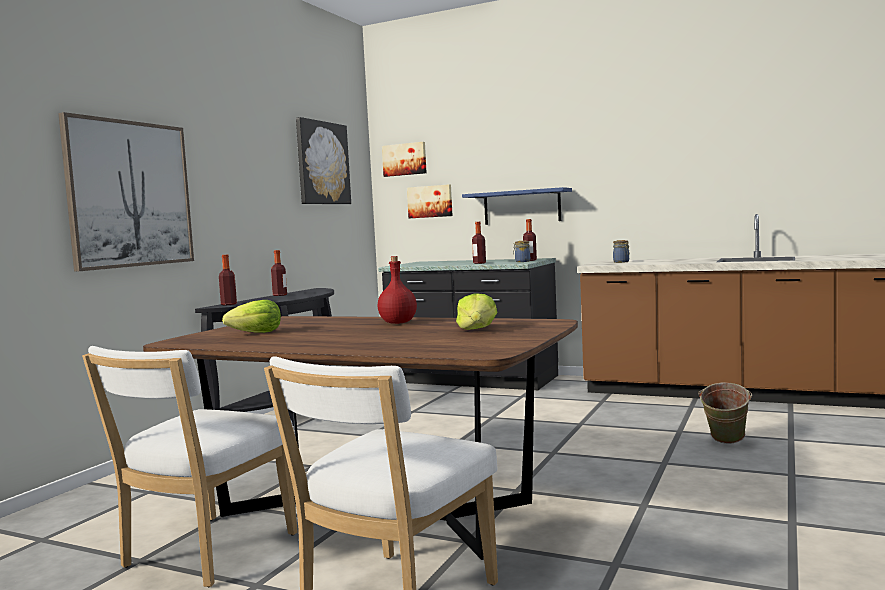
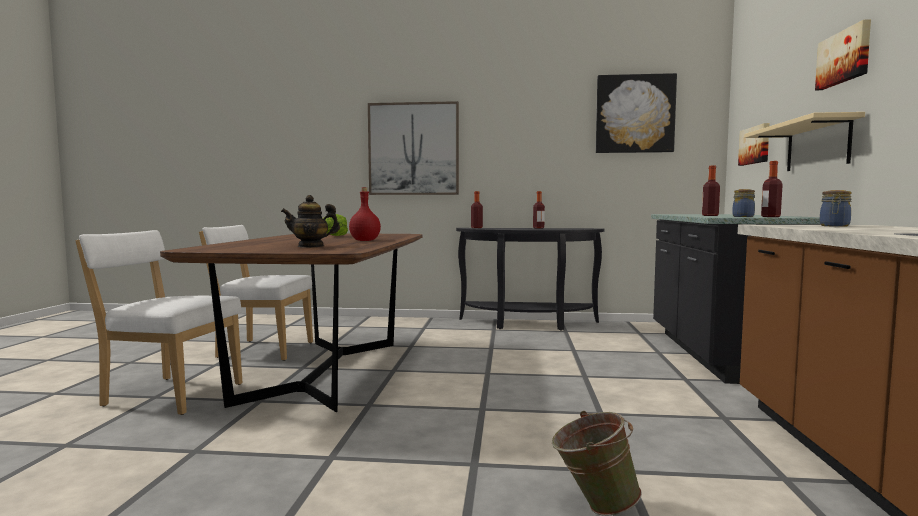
camera: 70 degrees right, 0 degrees up
picture [382,142,427,177] -> picture moved to [815,19,871,90]
lettuce [456,293,497,330] -> teapot [281,195,340,248]
blue shelf [462,187,572,225] -> beige shelf [744,112,865,171]

